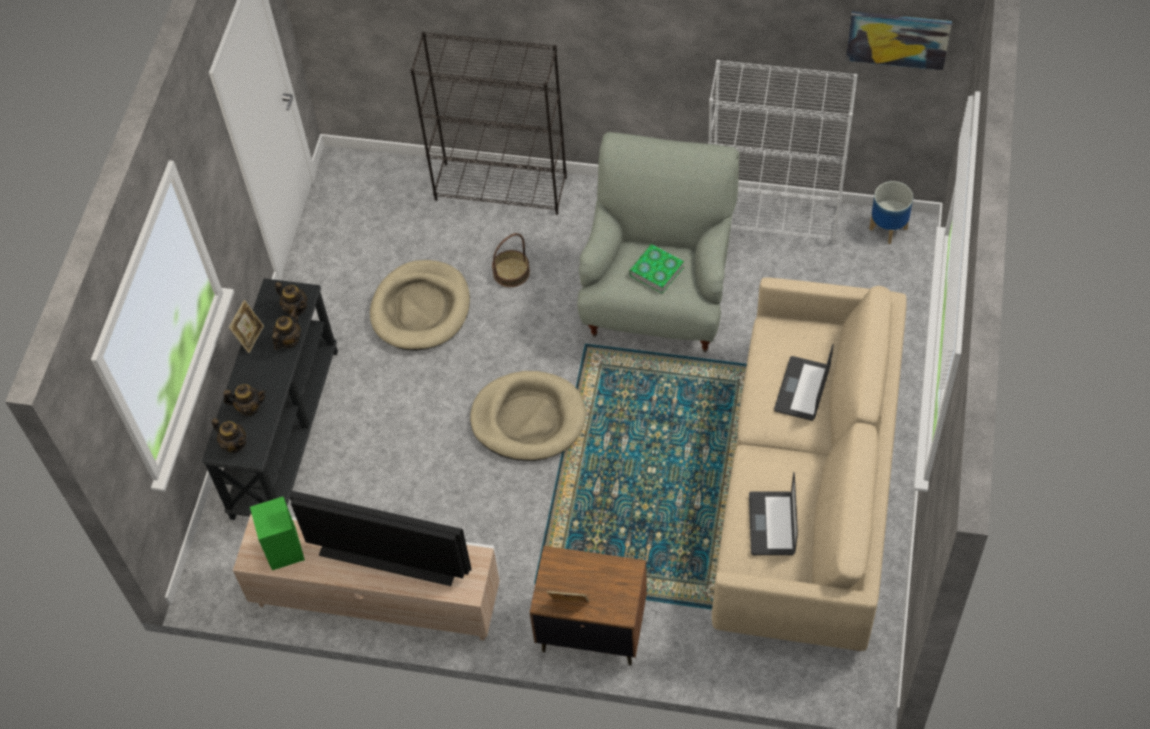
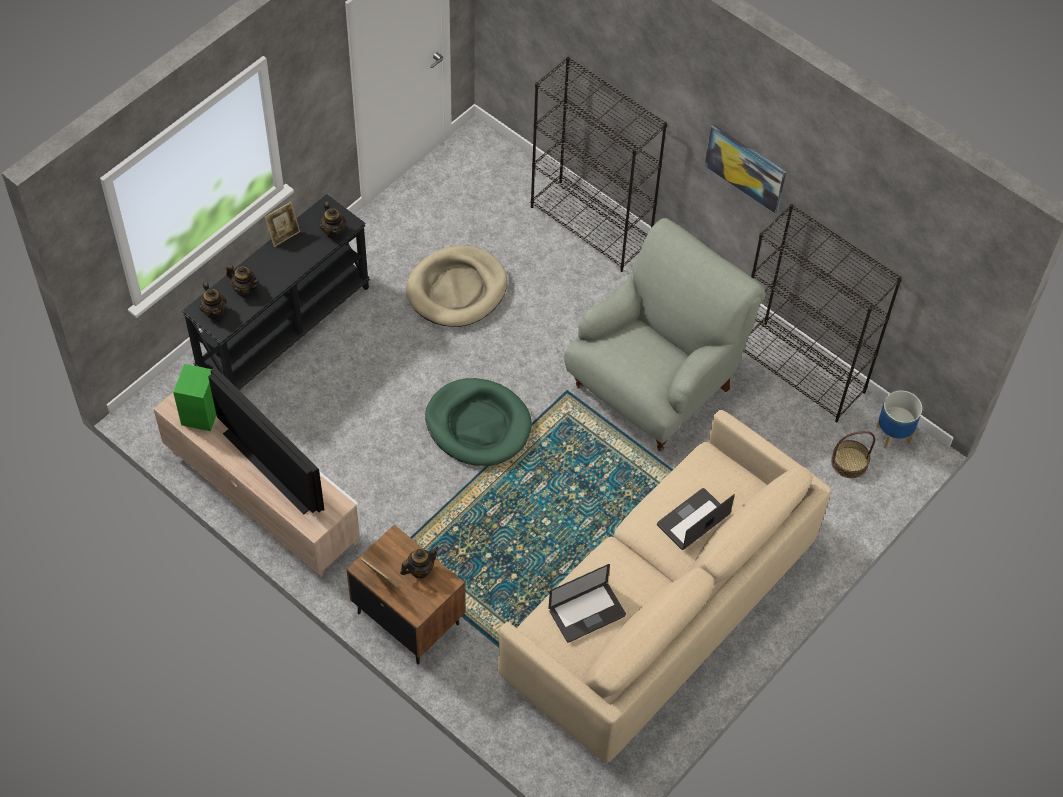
camera: 25 degrees right, 0 degrees up
teapot [272,309,301,350] -> teapot moved to [400,547,439,578]
beige dog bed [470,371,586,461] -> green dog bed [425,378,532,466]
basket [492,233,530,287] -> basket moved to [831,431,875,478]
book [629,244,684,294] -> none
white bookcase [708,60,858,245] -> black bookcase [744,204,902,423]
laptop [749,471,798,555] -> laptop turned 150 degrees counterclockwise [548,564,626,642]
picture [846,12,952,70] -> picture moved to [705,124,786,213]

